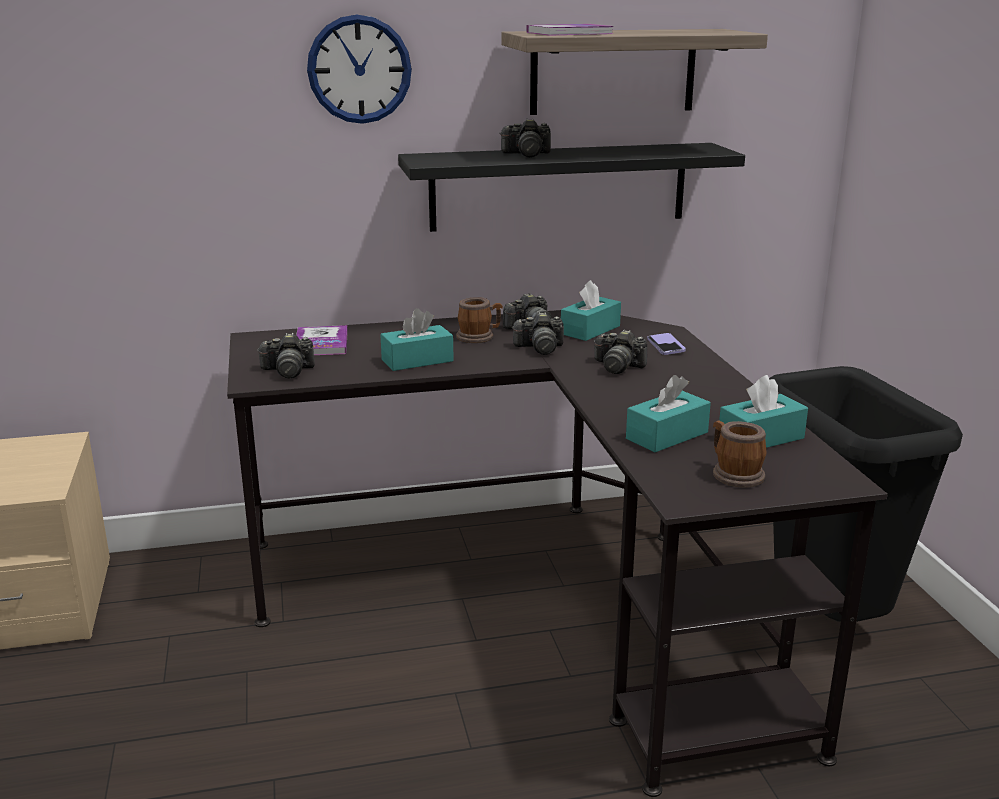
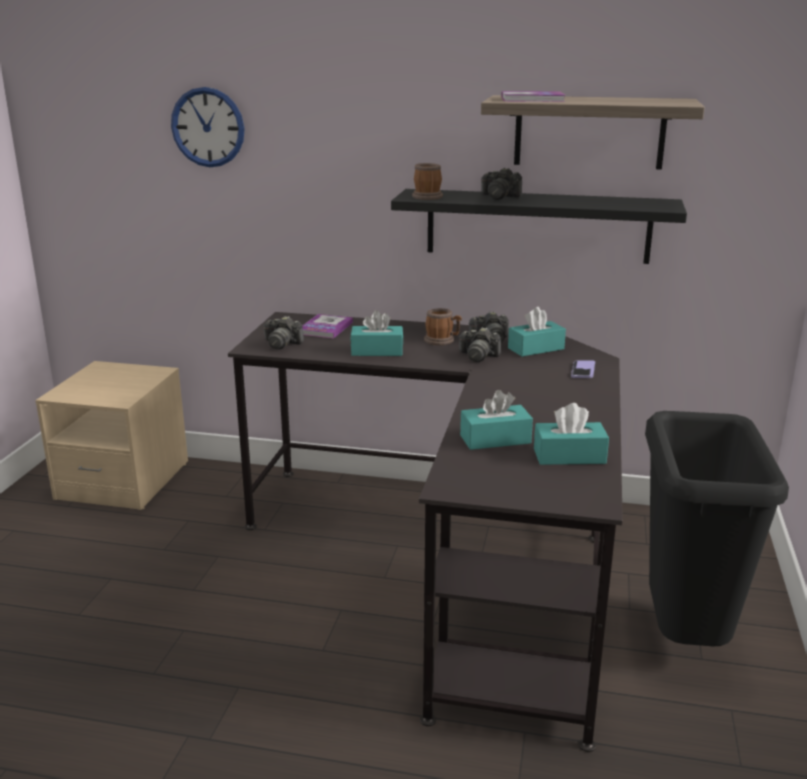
camera: 25 degrees right, 0 degrees up
wall clock [307,15,412,124] -> wall clock moved to [171,87,245,167]
camera [594,329,647,374] -> none
mug [713,421,766,488] -> mug moved to [412,163,443,200]

